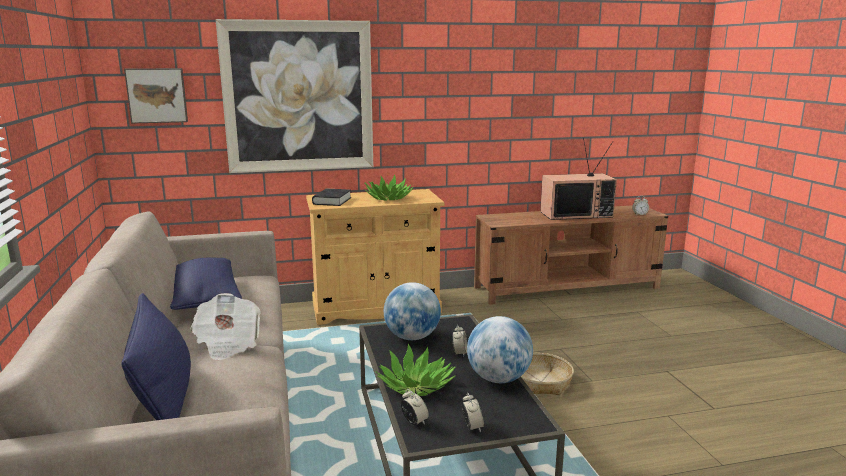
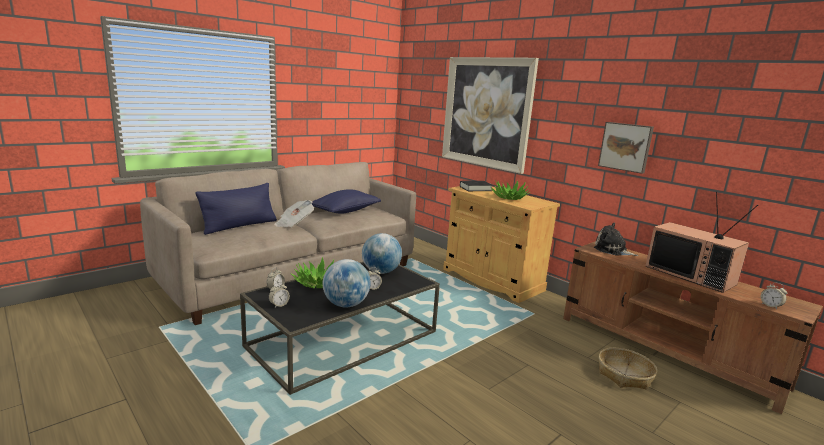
camera: 60 degrees right, 0 degrees up
picture [124,68,188,124] -> picture moved to [598,122,654,174]
basket [521,353,574,395] -> basket moved to [599,348,657,389]
none -> plush toy [594,223,638,256]

